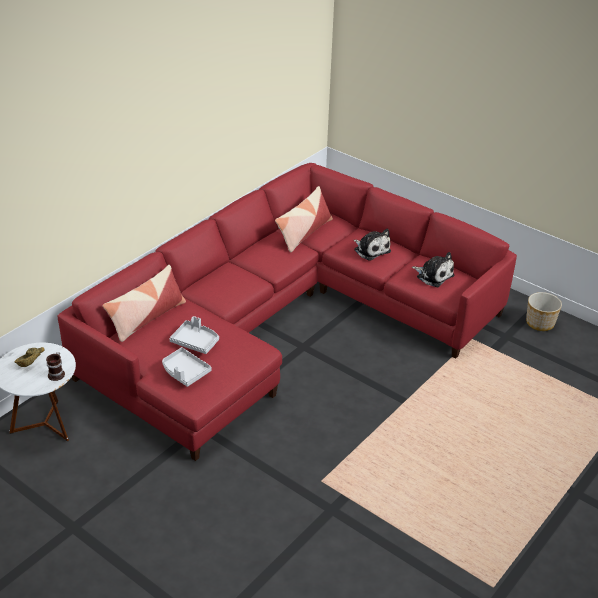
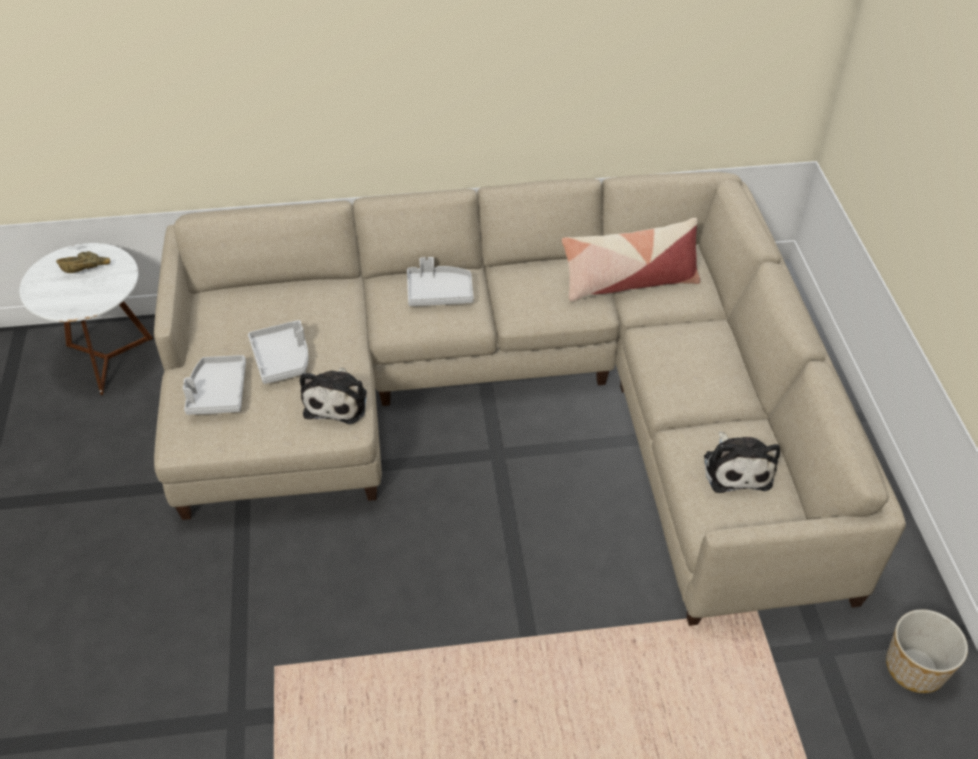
camera: 45 degrees right, 10 degrees up
mug [46,352,65,381] -> none
red sofa [57,163,517,461] -> beige sofa [154,172,906,626]
pillow [102,265,186,342] -> none
plush toy [354,229,391,261] -> plush toy moved to [300,367,367,424]
none -> grey tray [407,257,474,306]

